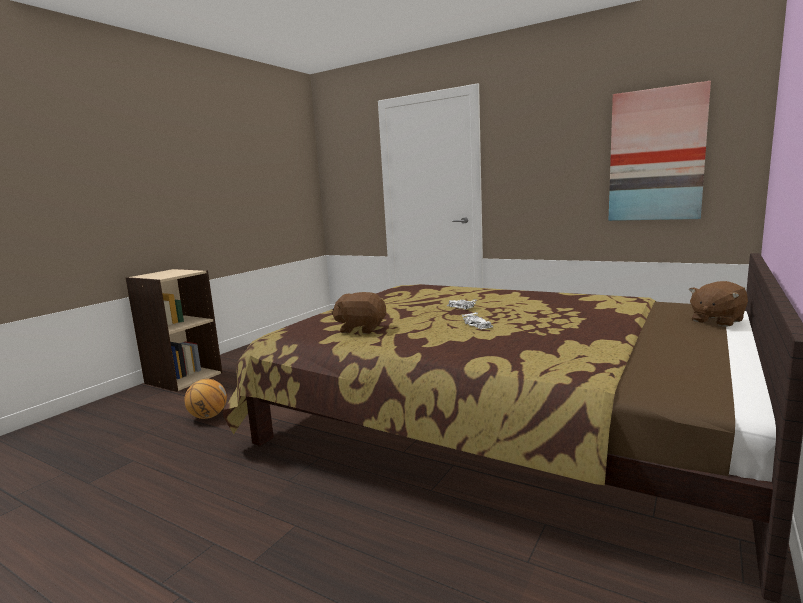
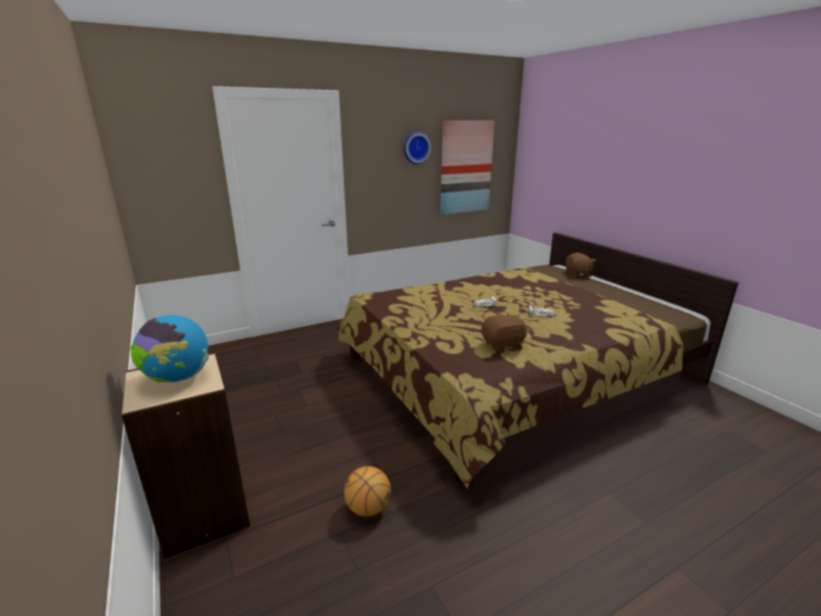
camera: 60 degrees left, 10 degrees up
brown plush toy [331,292,386,334] -> brown plush toy turned 150 degrees counterclockwise [481,313,527,353]
none -> globe [131,315,209,383]
none -> wall clock [404,132,431,164]

